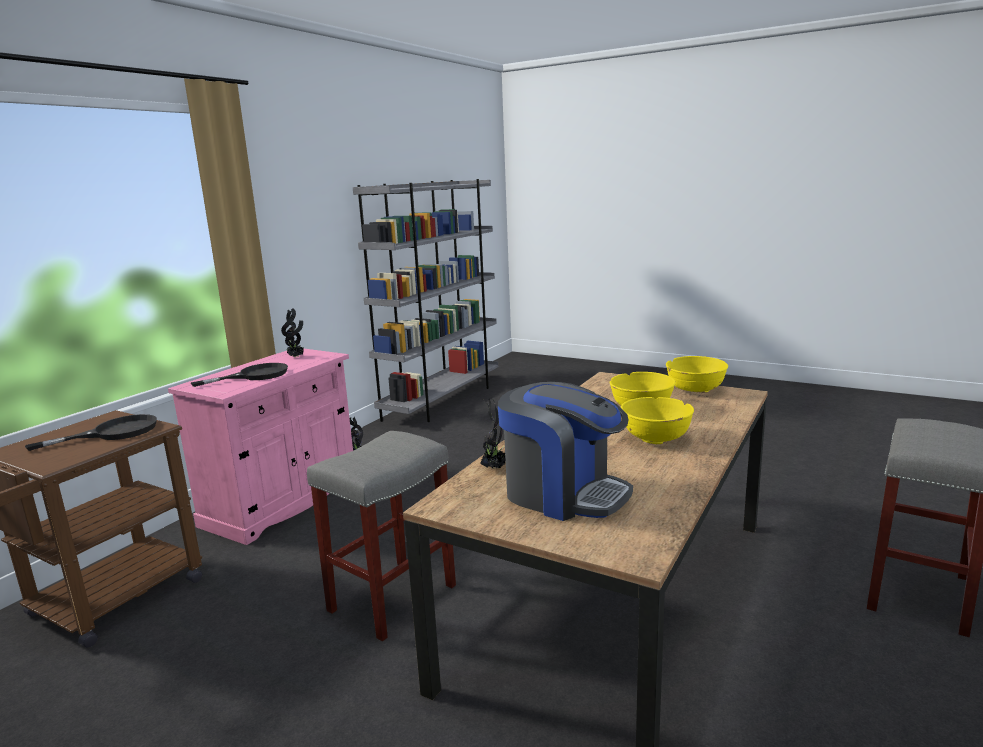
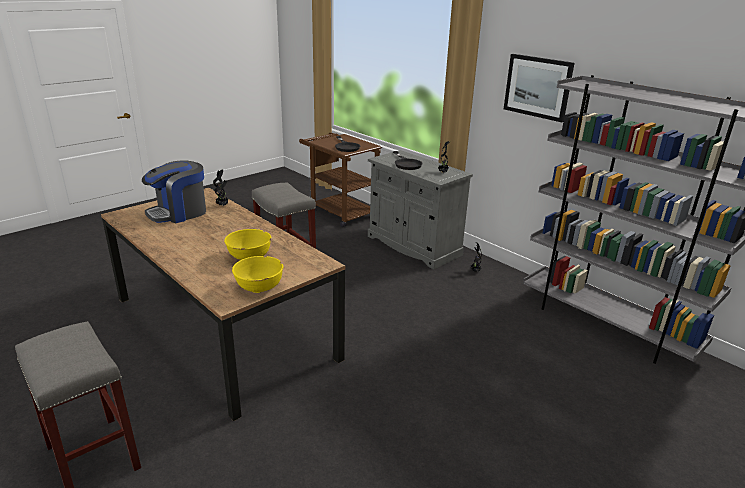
camera: 105 degrees right, 10 degrees up
pink cabinet [168,349,353,545] -> grey cabinet [368,150,473,269]
yellow bowl [621,397,694,444] -> none
none -> picture [504,54,574,122]

